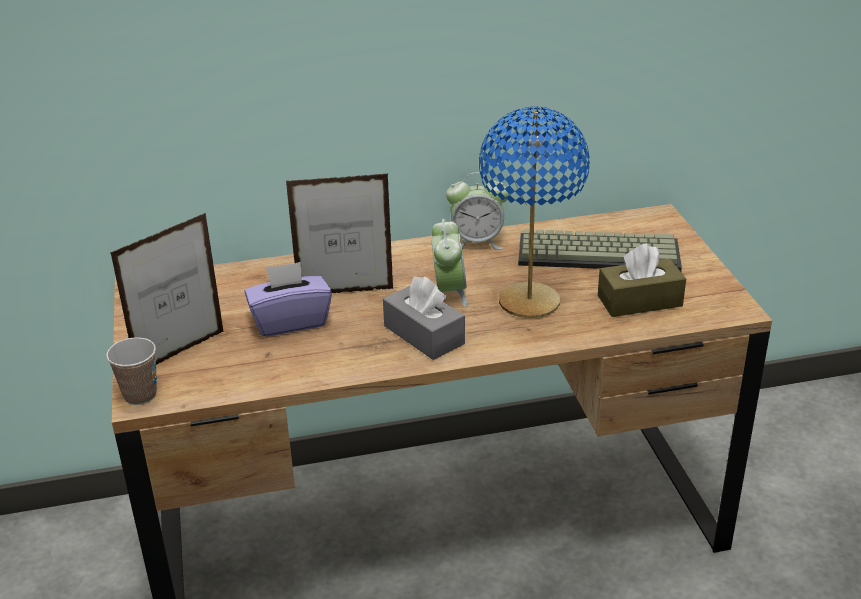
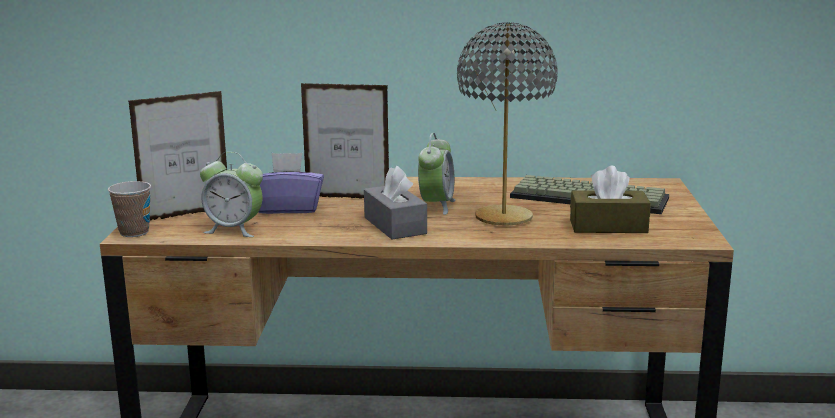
camera: 15 degrees right, 15 degrees down
alarm clock [446,172,509,250] -> alarm clock moved to [200,152,263,237]
blue table lamp [479,106,590,318] -> grey table lamp [457,22,558,226]

